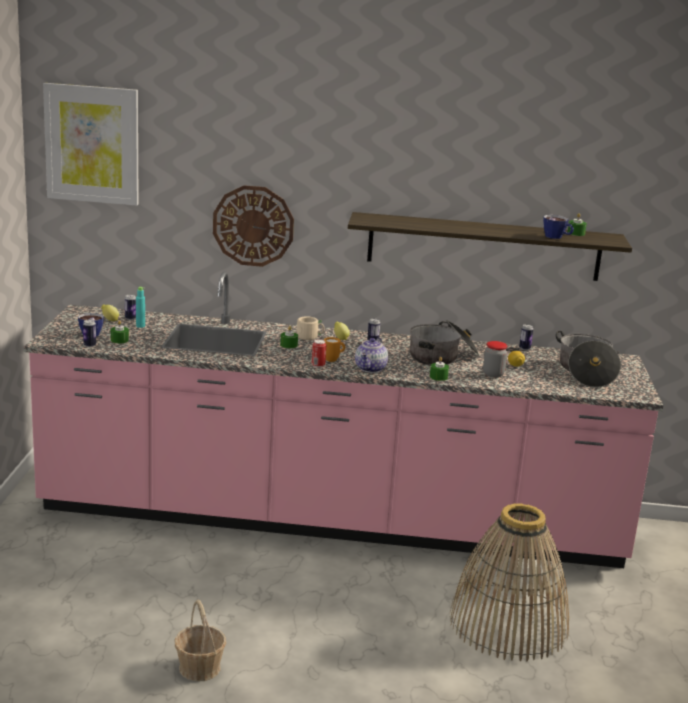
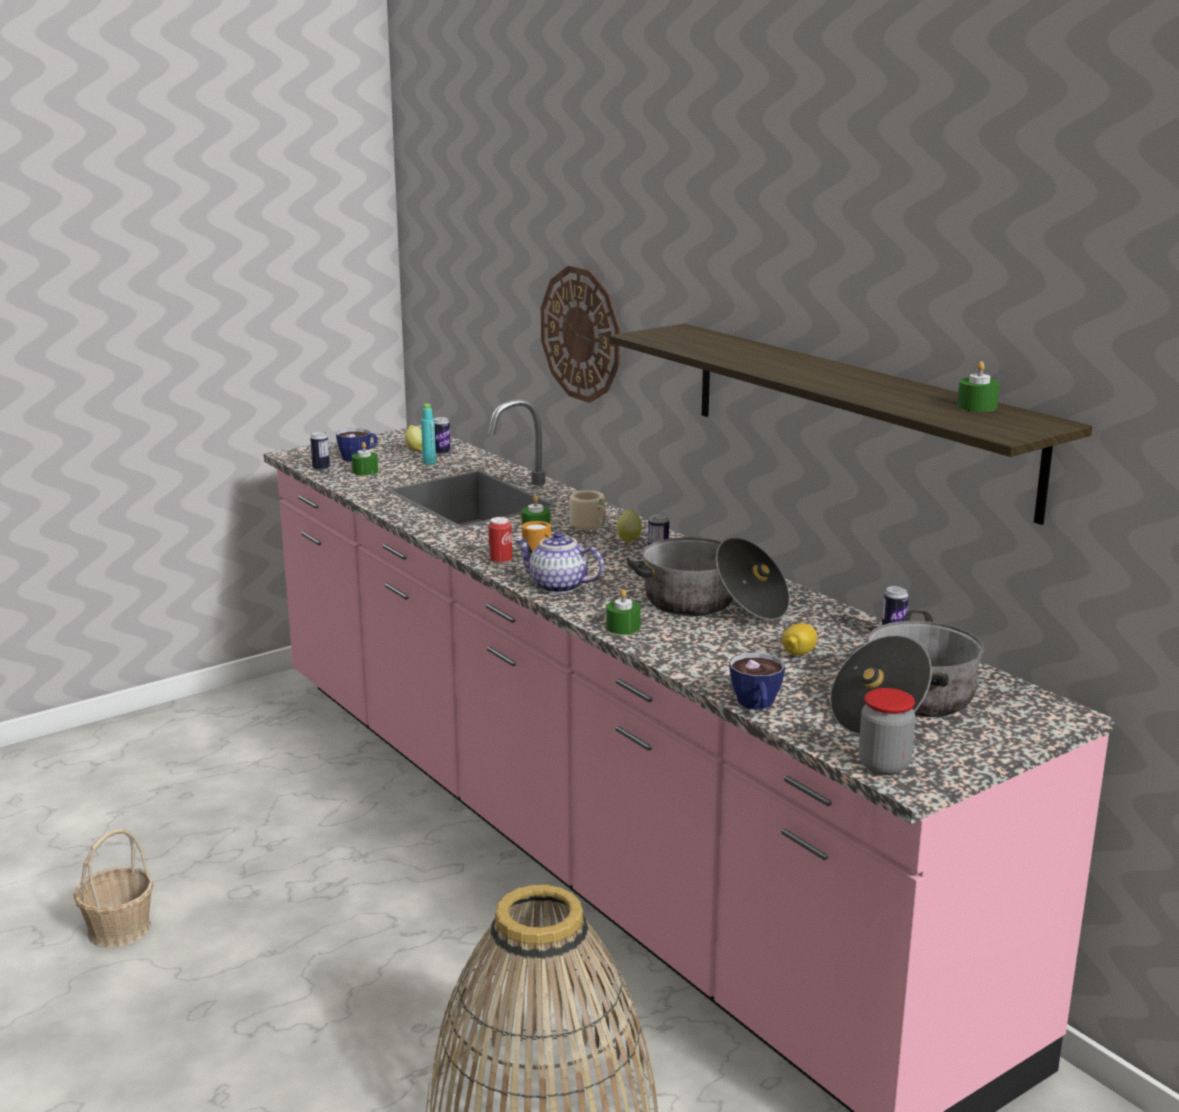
camera: 50 degrees right, 0 degrees up
picture [43,83,139,206] -> none
teapot [355,338,388,373] -> teapot turned 45 degrees clockwise [515,531,604,594]
jar [483,341,508,377] -> jar moved to [859,688,915,775]
cup [543,215,574,239] -> cup moved to [729,653,785,709]

